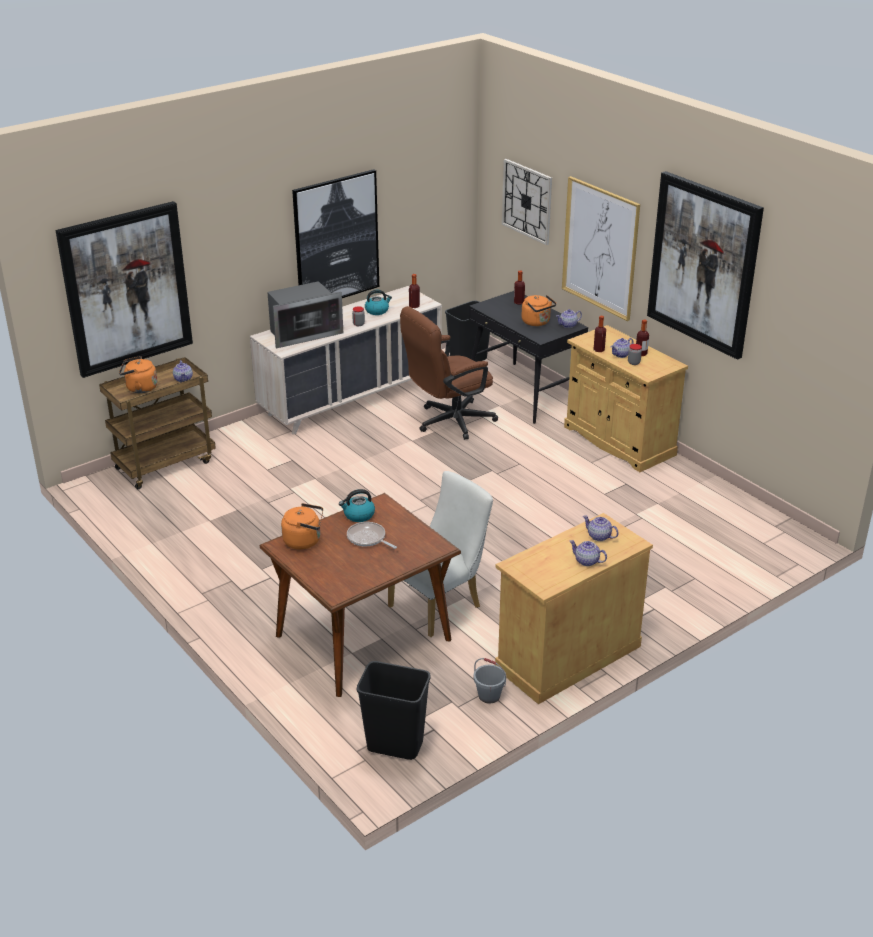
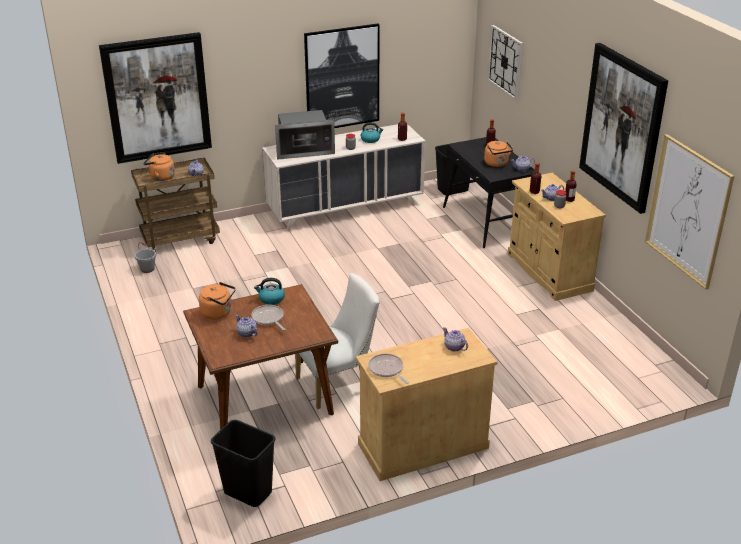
camera: 15 degrees right, 0 degrees up
brown office chair [400,306,498,440] -> none
grey bucket [473,658,506,704] -> grey bucket moved to [135,242,156,273]
picture [562,176,640,321] -> picture moved to [645,134,734,289]
teapot [570,540,607,566] -> teapot moved to [235,315,258,338]
none -> frying pan [368,353,409,384]

